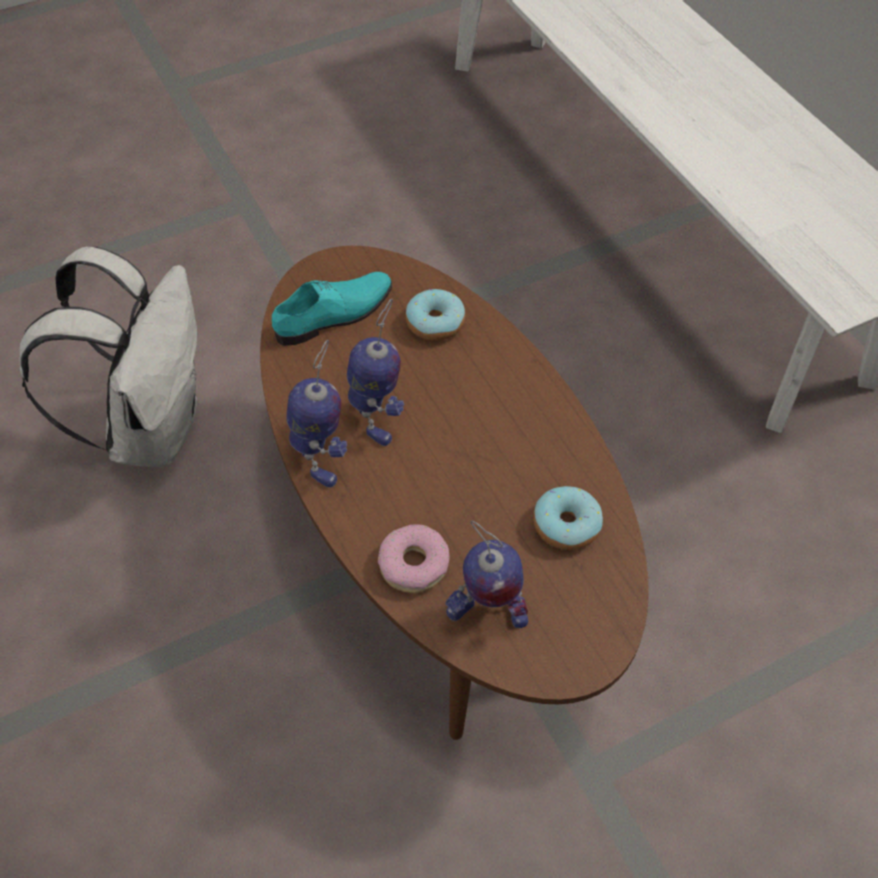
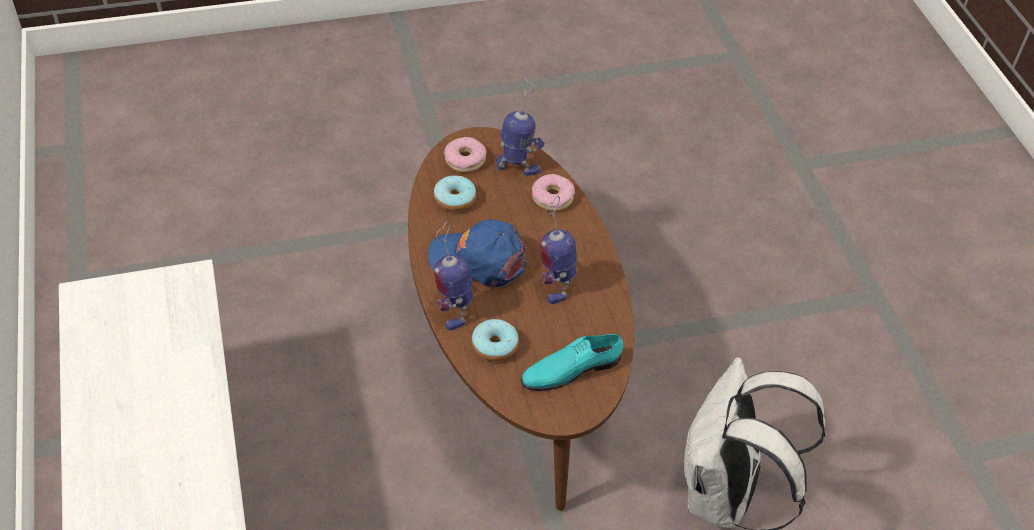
camera: 170 degrees left, 5 degrees down
toy robot [286,340,347,488] -> toy robot moved to [434,221,473,331]
none -> blue cap [428,220,528,287]
none -> donut [444,137,487,173]

